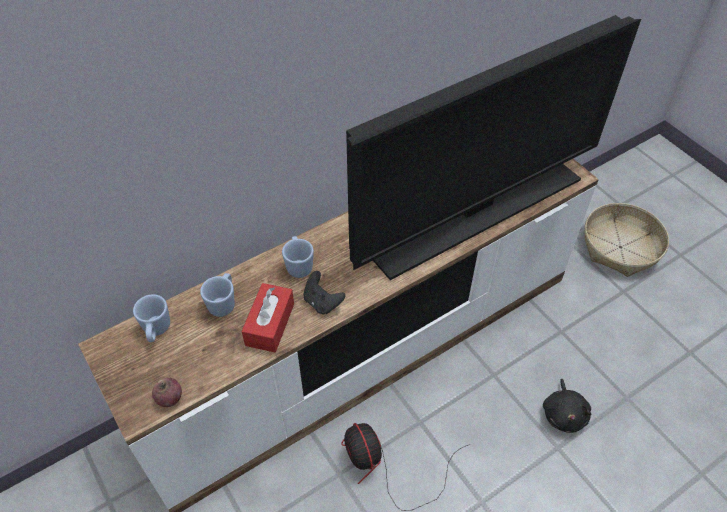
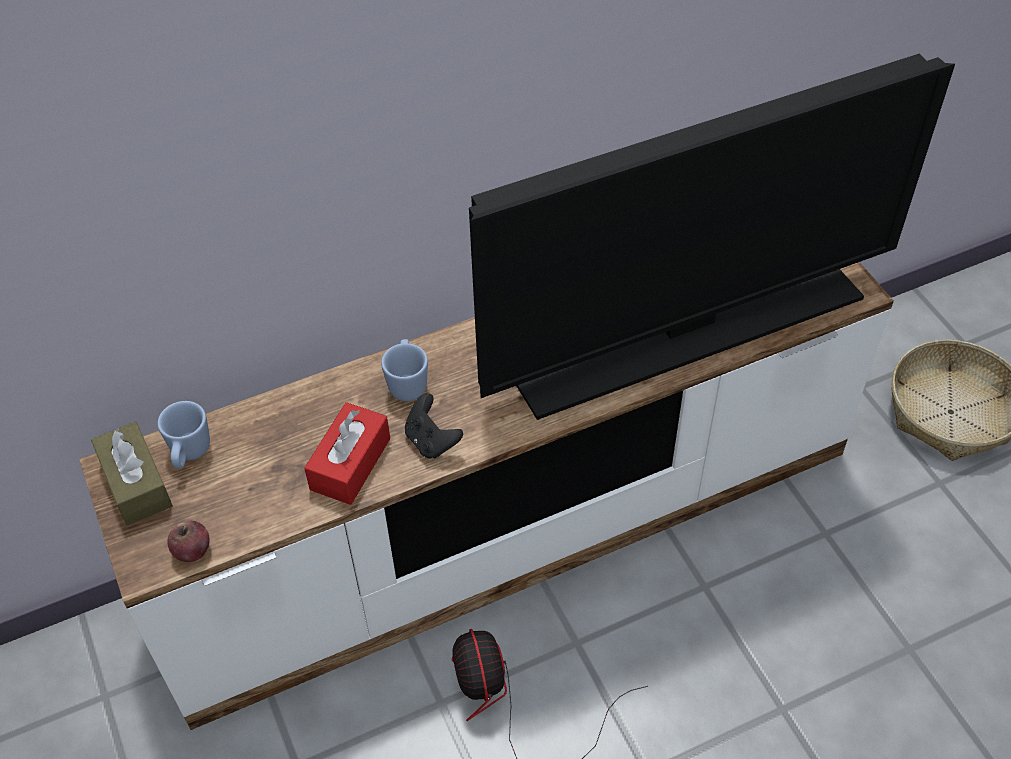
camera: 10 degrees right, 0 degrees up
blue mug [200,273,235,317] -> none
black plush toy [543,379,592,433] -> none
none -> brown tissue box [91,422,173,526]

